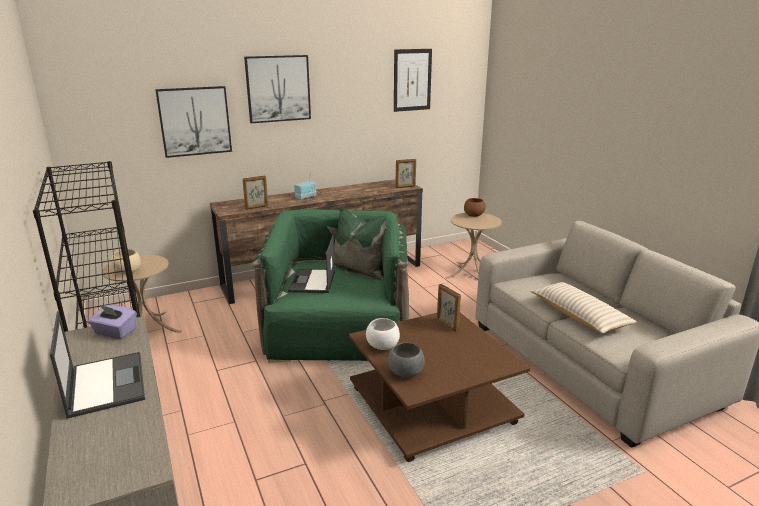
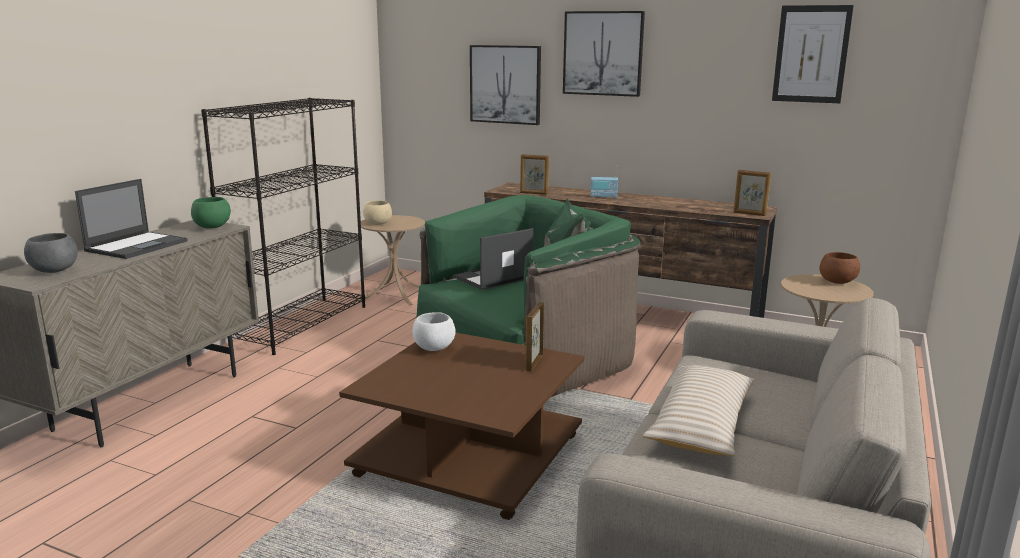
camera: 50 degrees right, 5 degrees down
purple tissue box [88,305,137,339] -> green bowl [191,197,231,229]
grey bowl [388,342,425,377] -> grey bowl moved to [24,233,78,273]

